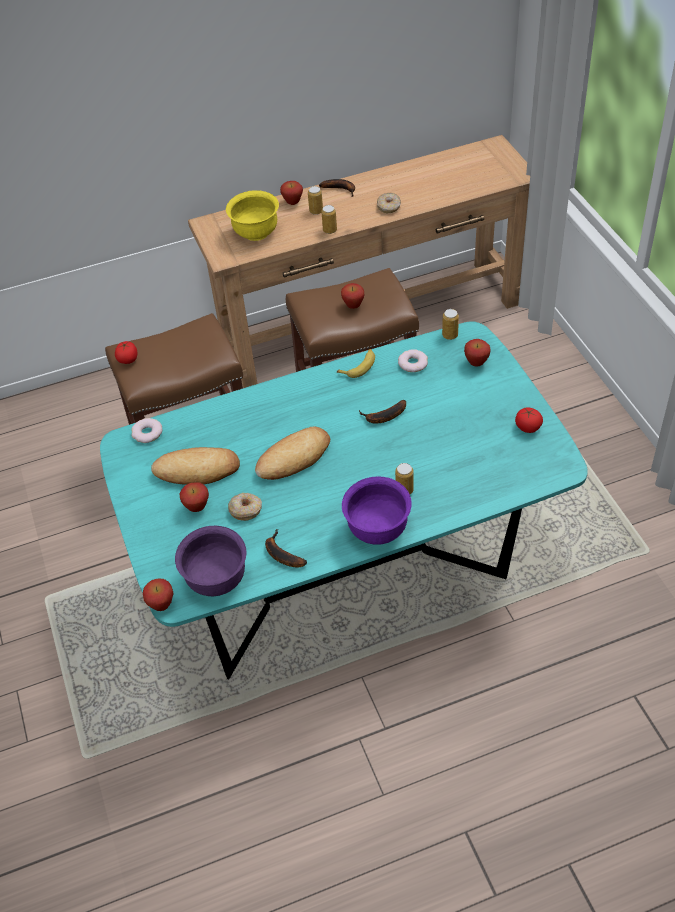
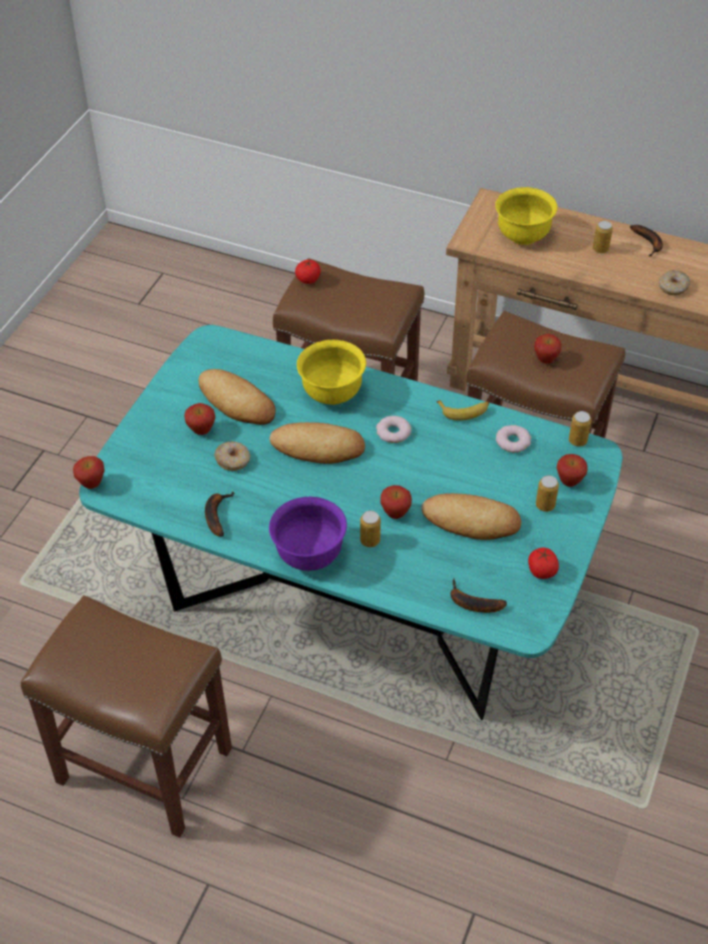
camera: 40 degrees right, 0 degrees up
donut [131,418,162,443] -> donut moved to [376,416,411,443]
purple bowl [175,526,247,596] -> none
apple [280,181,303,205] -> apple moved to [380,485,412,519]
can [322,205,337,234] -> can moved to [536,475,559,512]
banana [359,400,406,424] -> banana moved to [450,579,507,613]
none -> brown stool [21,595,232,838]
none -> yellow bowl [297,340,366,405]
none -> bread [421,493,521,540]

